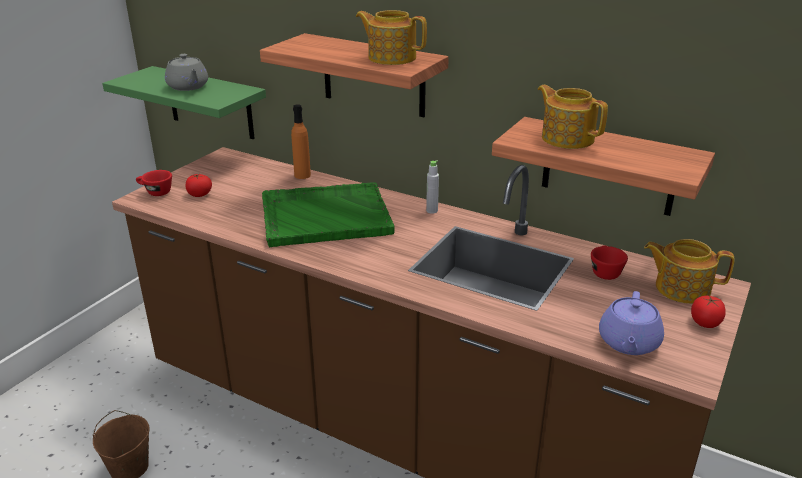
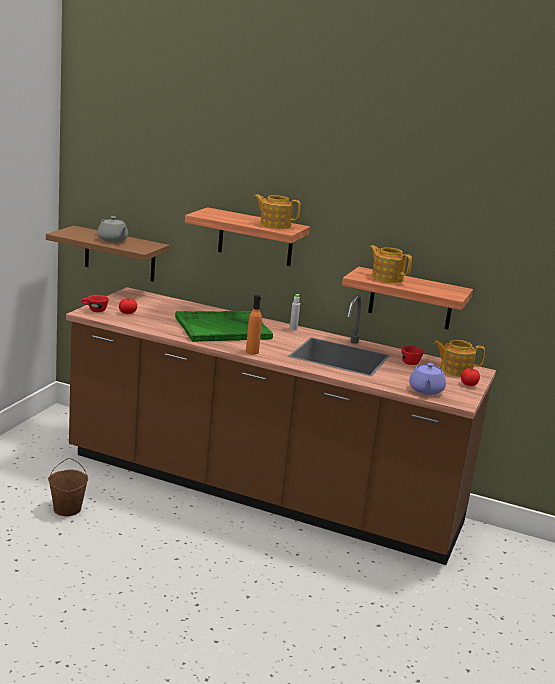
camera: 10 degrees left, 10 degrees down
green shelf [102,66,266,139] -> brown shelf [46,226,170,282]
orange bottle [291,104,311,179] -> orange bottle moved to [246,295,262,355]

